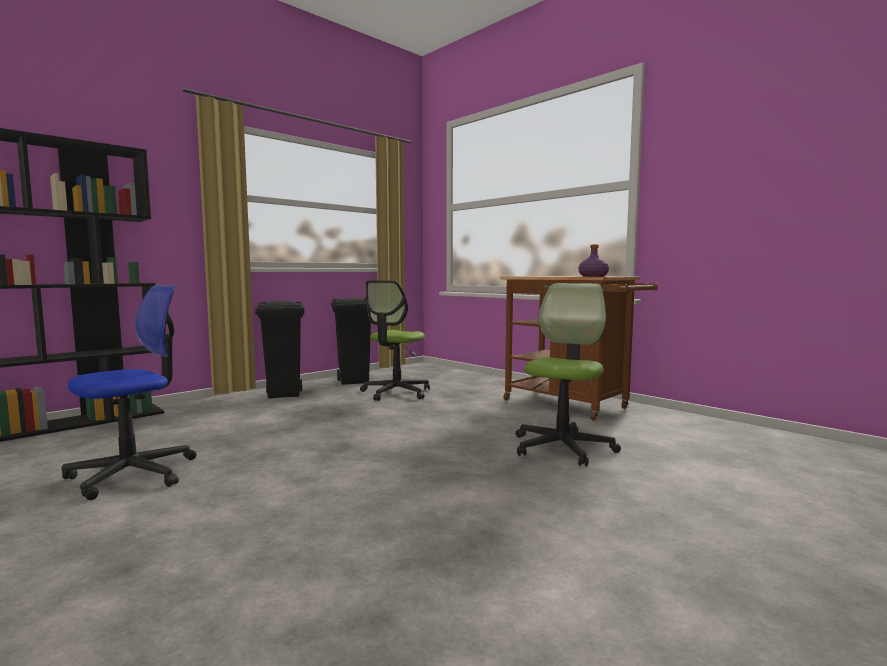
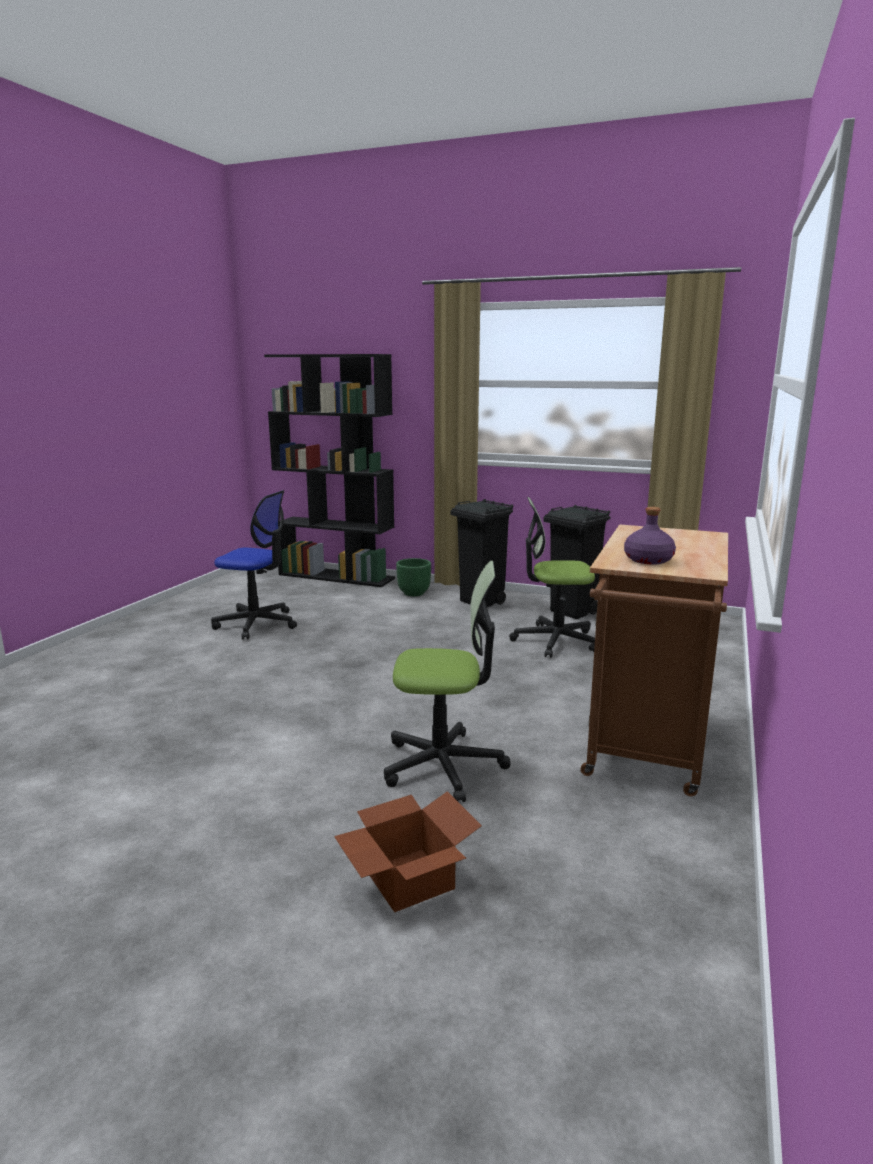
camera: 65 degrees right, 10 degrees up
none -> cardboard box [334,791,482,912]
none -> green planter [396,558,431,596]

